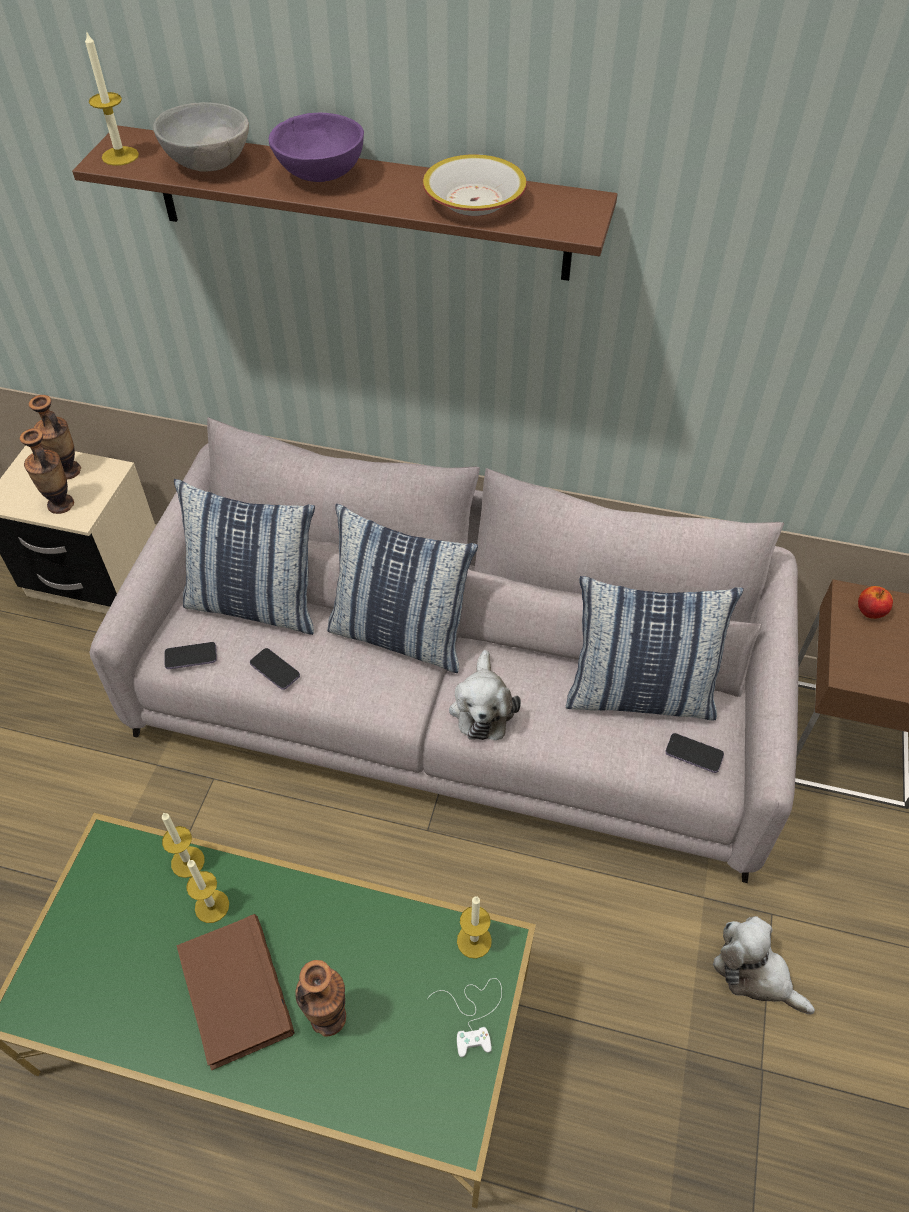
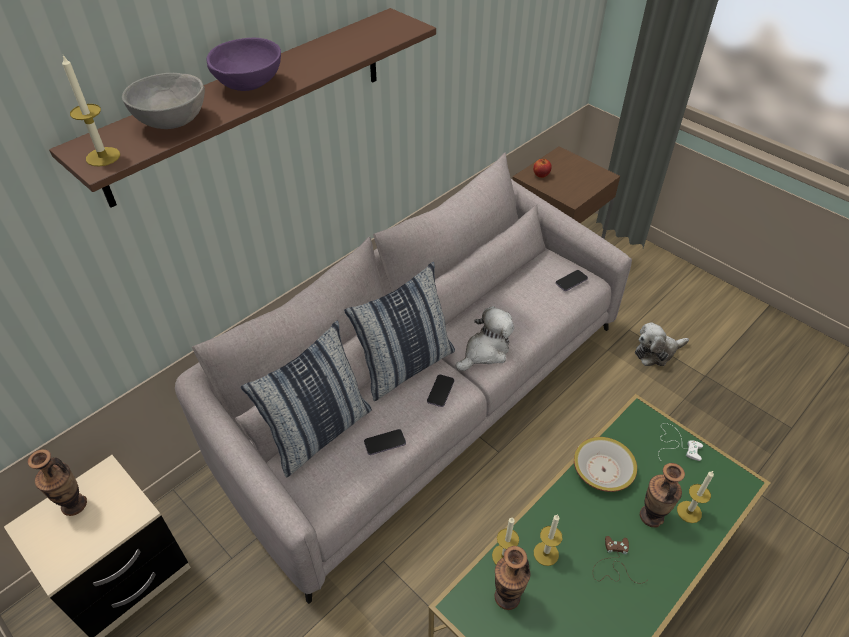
camera: 60 degrees left, 5 degrees down
vase [20,428,74,514] -> vase moved to [495,546,530,610]
phone [164,642,217,669] -> phone moved to [427,374,454,407]
brown book [176,914,295,1071] -> brown game controller [593,536,646,583]
bowl [423,154,527,216] -> bowl moved to [574,437,637,492]
plush toy [449,650,521,740] -> plush toy turned 75 degrees counterclockwise [455,306,514,371]
candle [457,896,492,959] -> candle moved to [677,471,714,523]
pillow [566,576,744,720] -> none

